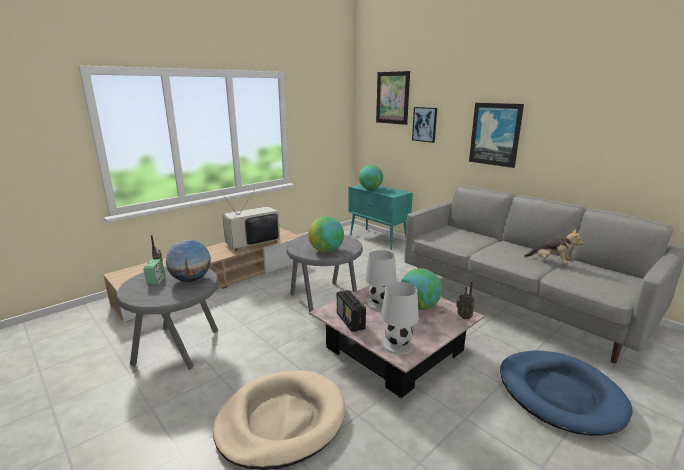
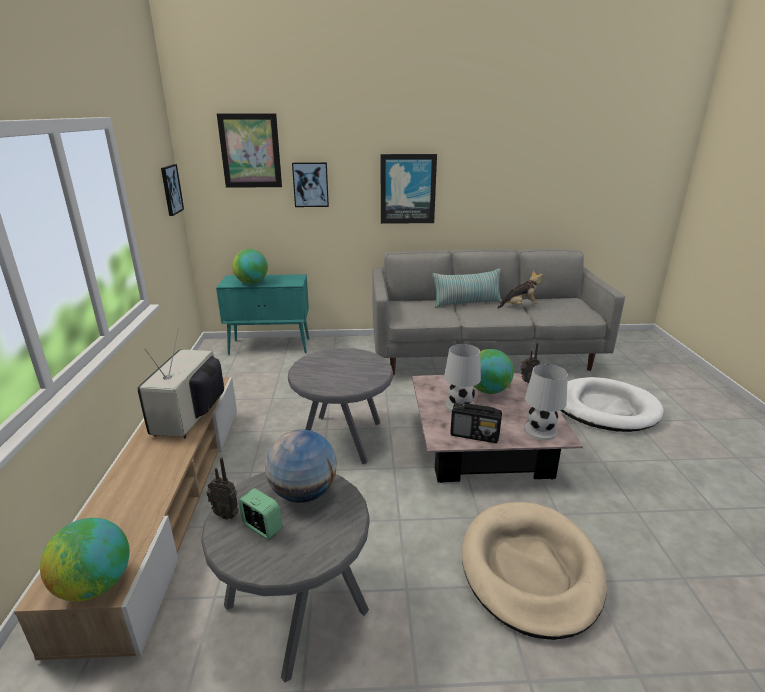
camera: 50 degrees left, 5 degrees up
globe [308,216,344,252] -> globe moved to [40,518,130,602]
blue dog bed [500,351,633,436] -> white dog bed [560,377,664,432]
none -> picture [161,164,184,216]
none -> pillow [433,269,502,308]

